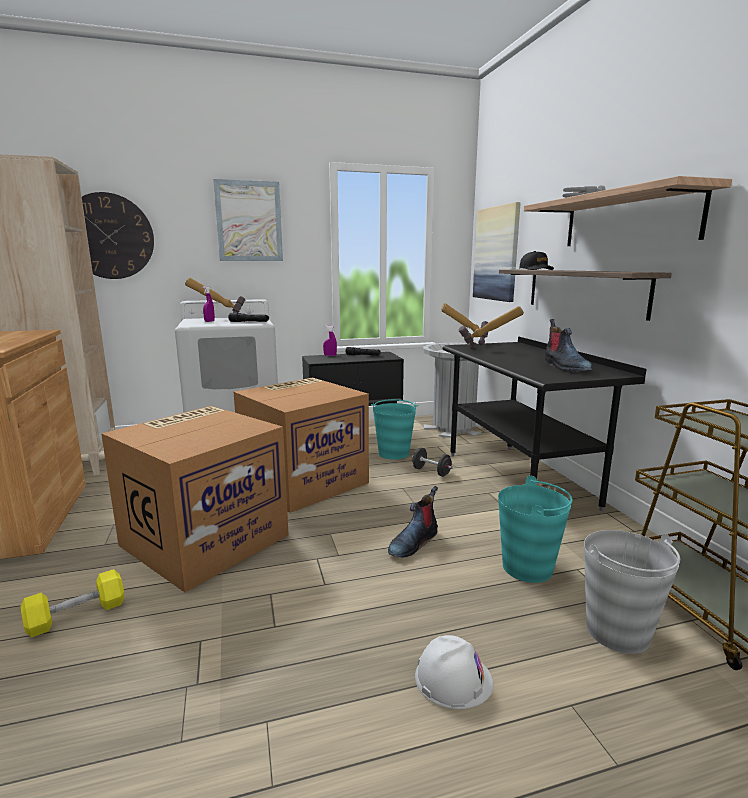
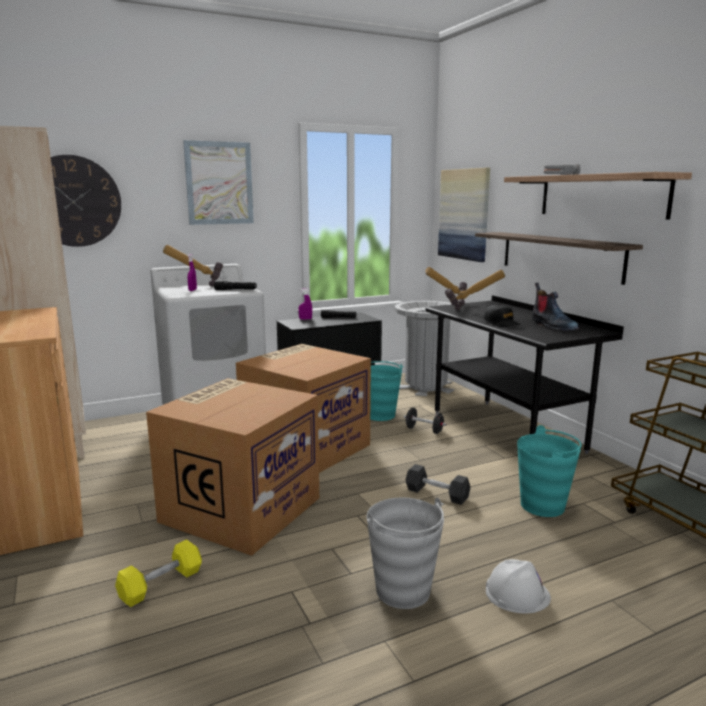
camera: 10 degrees left, 0 degrees up
boot [388,486,438,557] -> grey dumbbell [406,464,470,505]
black cap [519,251,554,270] -> black cap moved to [483,304,521,327]
grey bucket [584,530,680,654] -> grey bucket moved to [367,498,444,609]

